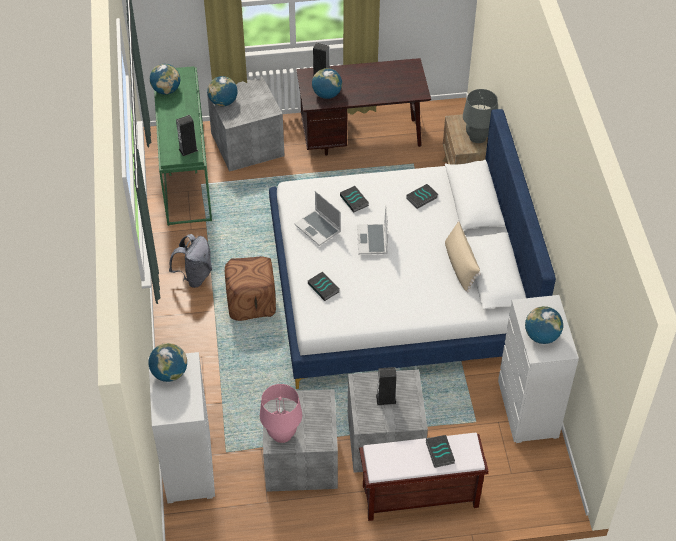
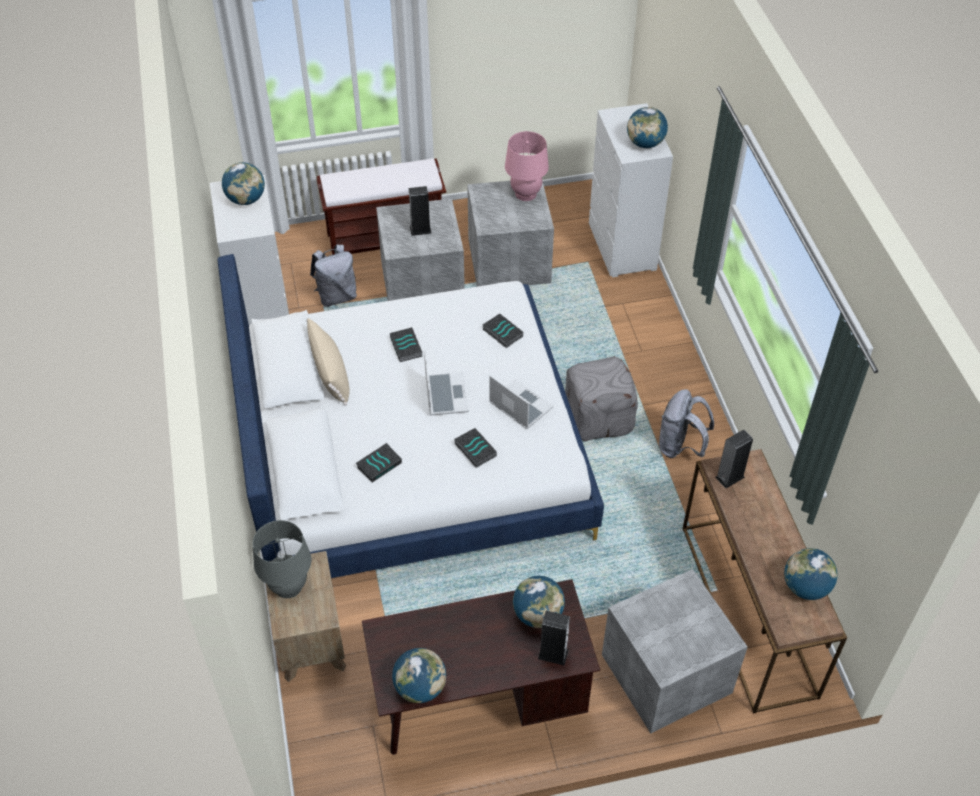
camera: 175 degrees right, 0 degrees up
green console table [154,66,212,226] -> brown console table [682,449,847,714]
globe [207,76,238,107] -> globe moved to [392,648,446,703]
brown ottoman [225,256,276,321] -> grey ottoman [565,356,638,441]
book [426,435,455,468] -> book moved to [390,327,423,362]
none -> grey backpack [310,244,357,307]

